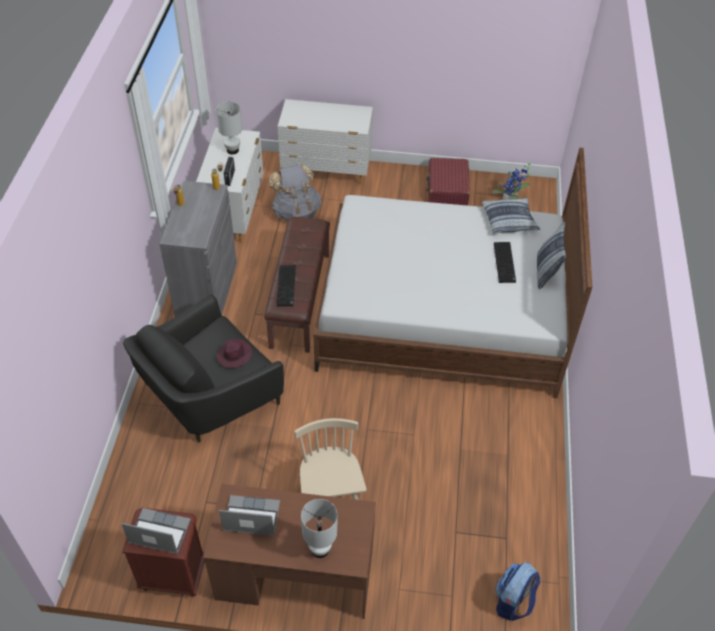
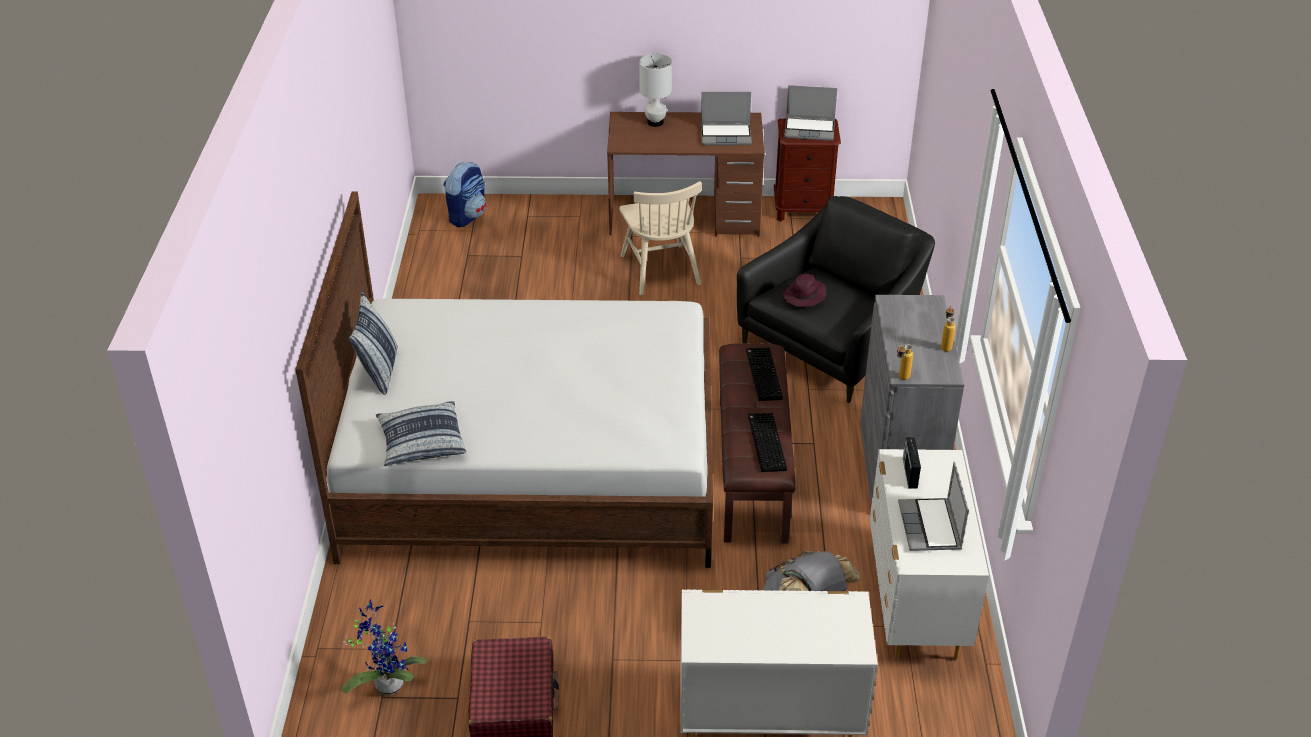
camera: 175 degrees right, 10 degrees down
white table lamp [216,102,243,154] -> laptop [898,462,969,551]
keyboard [494,242,516,283] -> keyboard moved to [748,413,787,472]

